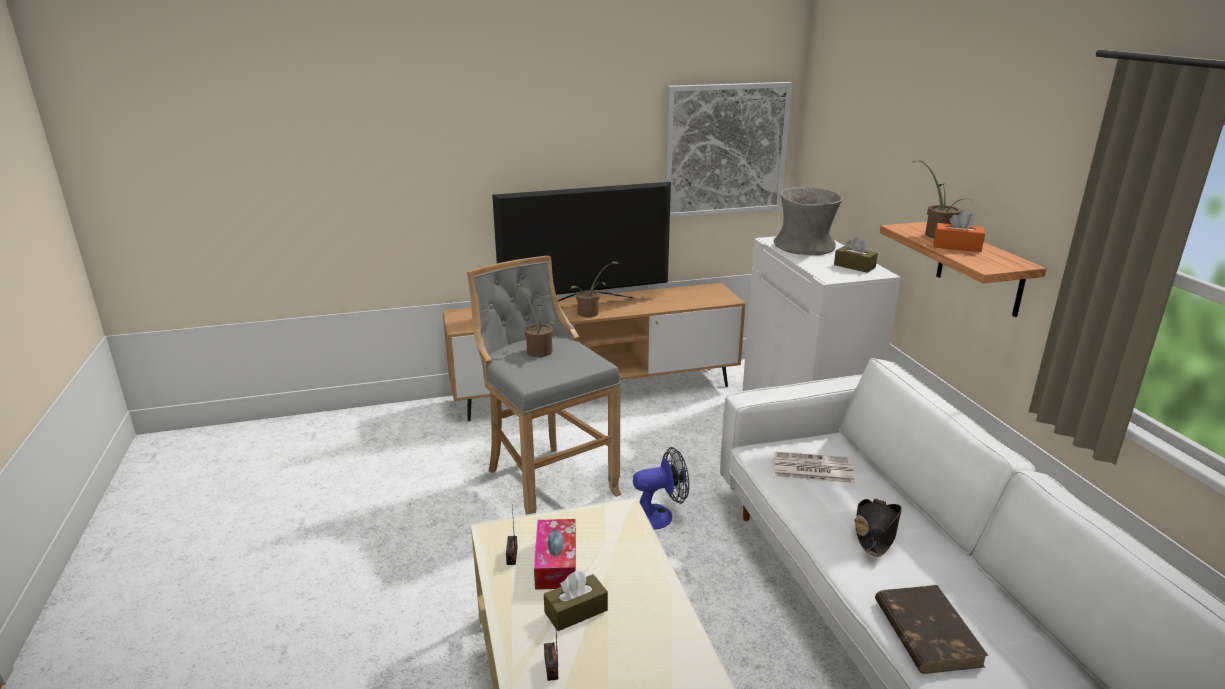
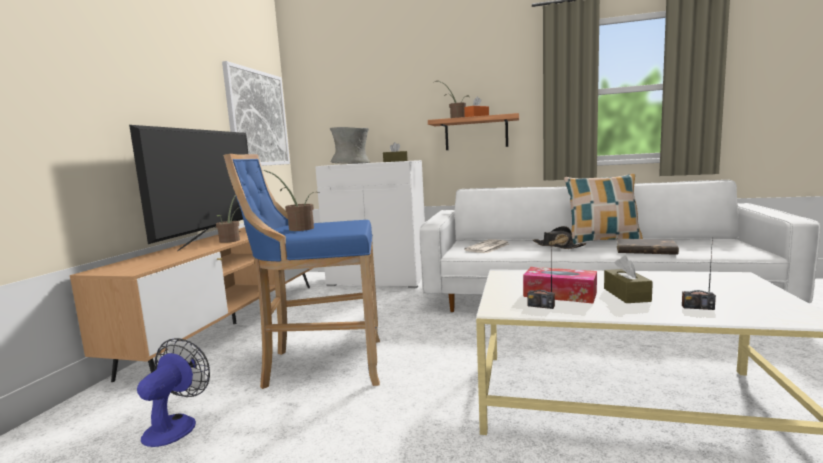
camera: 60 degrees left, 15 degrees down
grey stool [467,256,622,514] -> blue stool [223,154,380,389]
fan [633,447,689,530] -> fan moved to [137,338,210,447]
none -> pillow [564,174,643,244]

